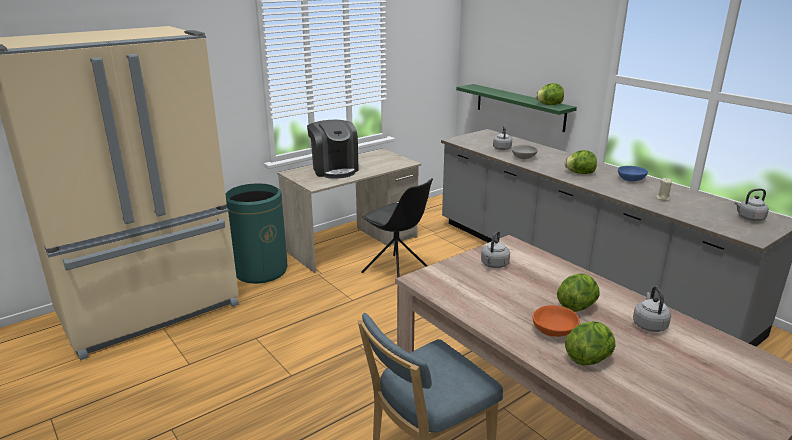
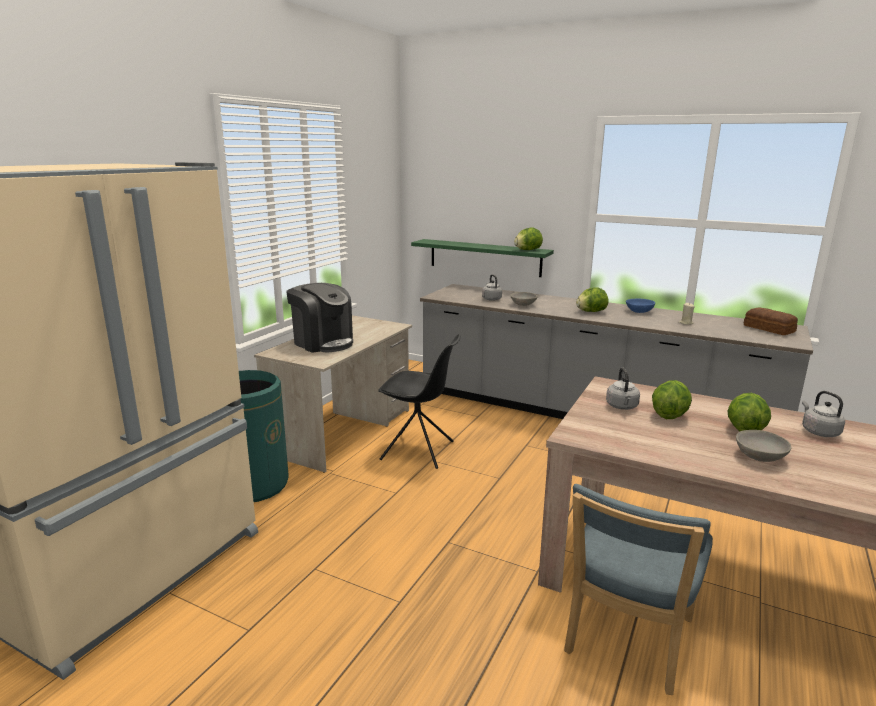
camera: 25 degrees left, 5 degrees down
orange bowl [533,305,580,337] -> grey bowl [736,430,791,462]
lettuce [565,321,615,366] -> lettuce moved to [652,380,692,419]
grey kettle [735,189,769,221] -> bread [743,307,798,335]

